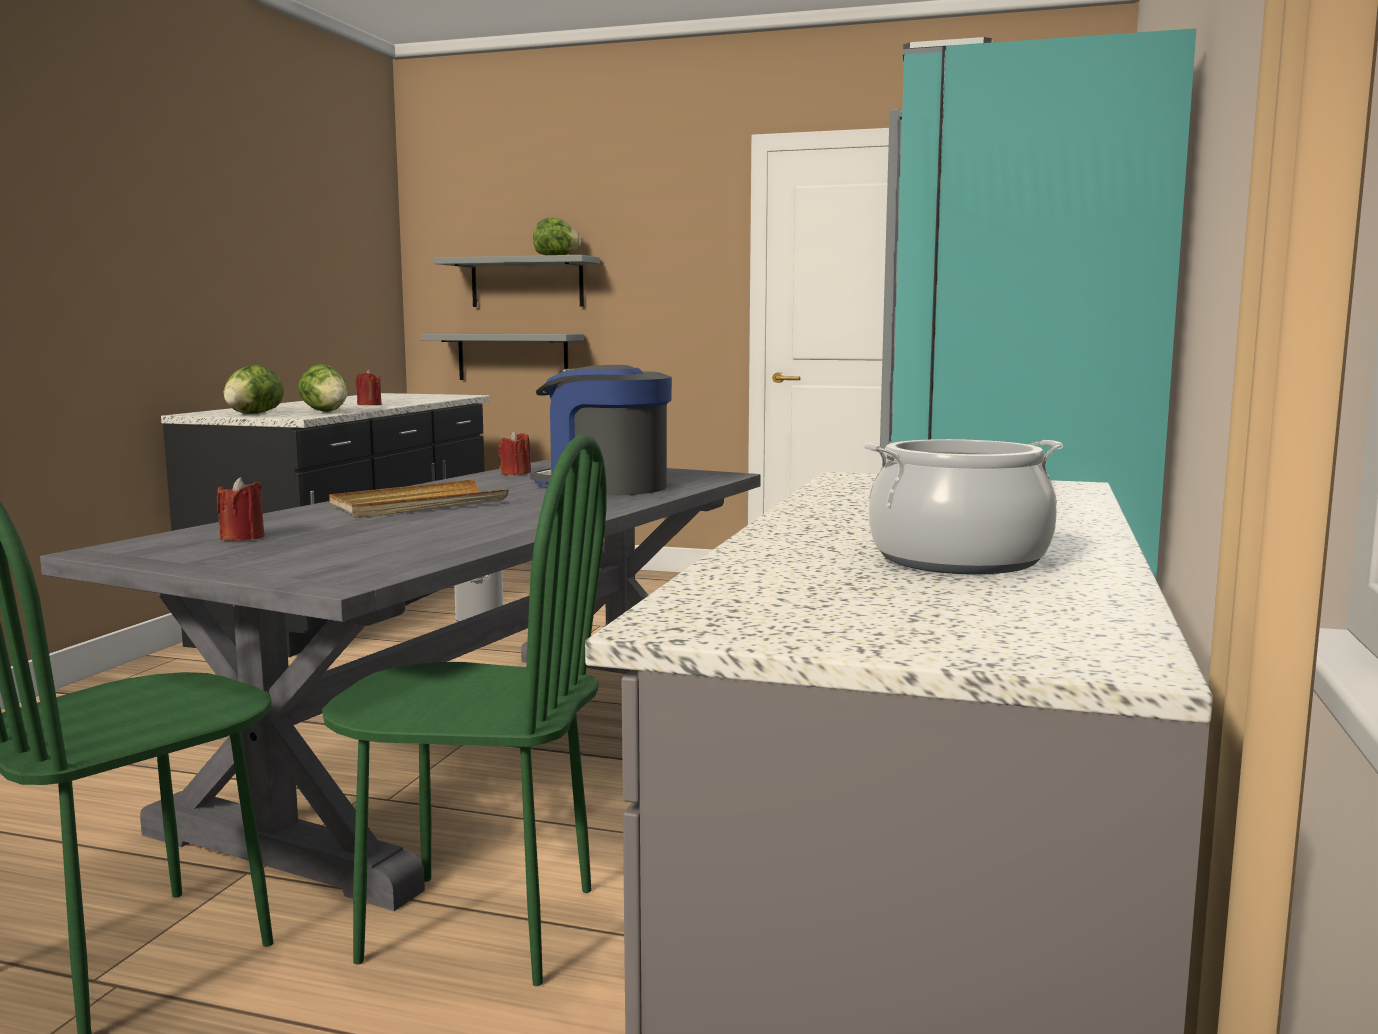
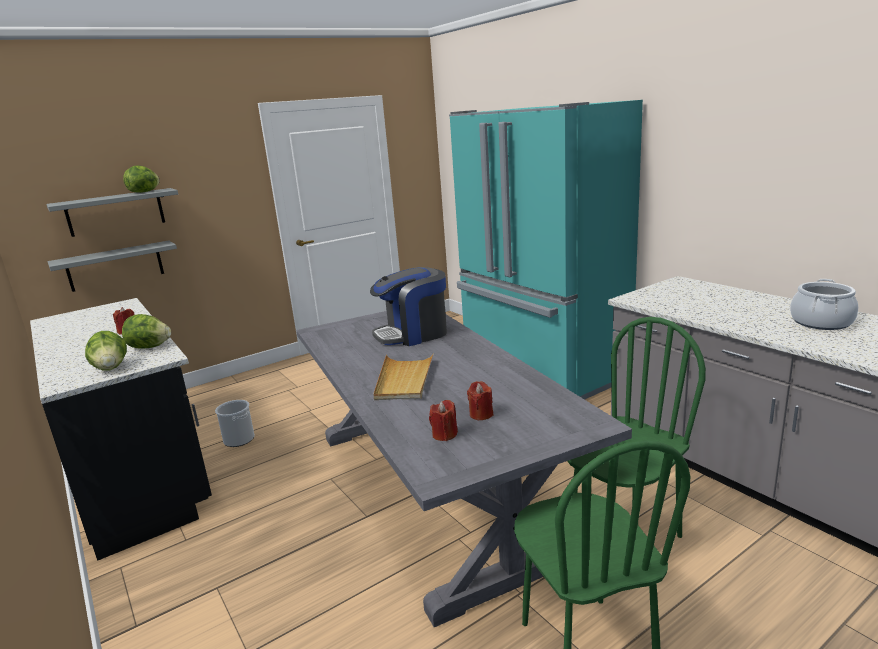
camera: 50 degrees left, 10 degrees up
red candle [498,431,531,475] -> red candle moved to [467,381,494,420]

